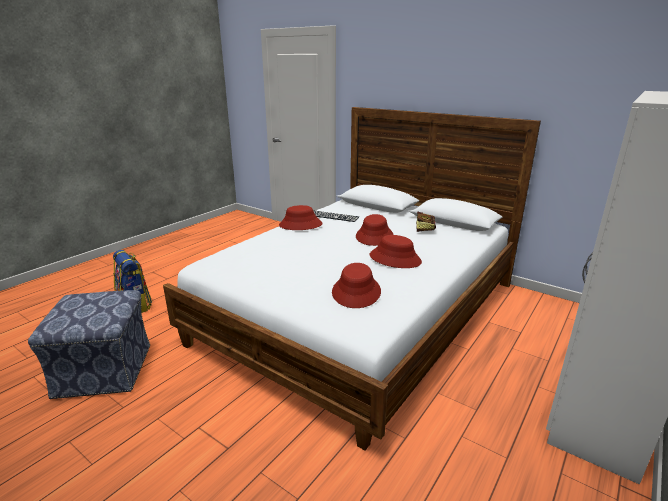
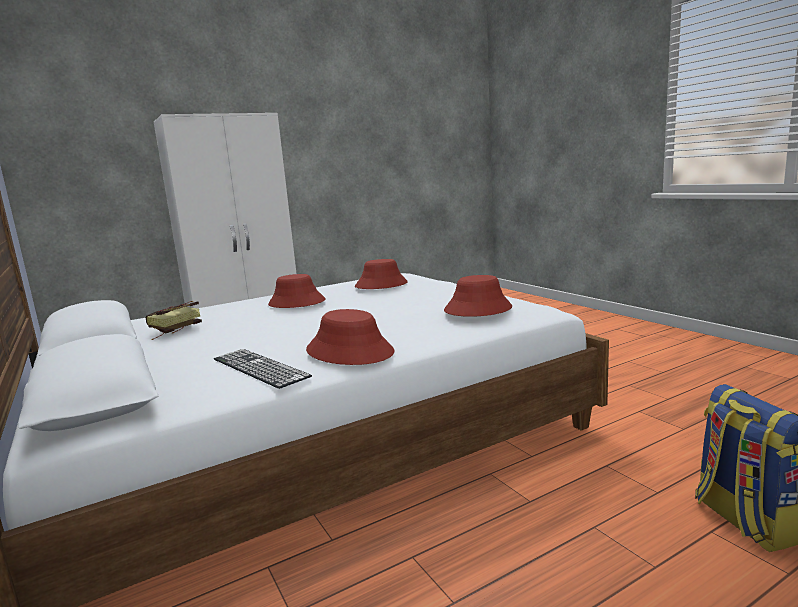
camera: 155 degrees left, 10 degrees down
ottoman [28,290,150,399] -> none
red hat [356,214,393,246] -> red hat moved to [444,275,512,317]

